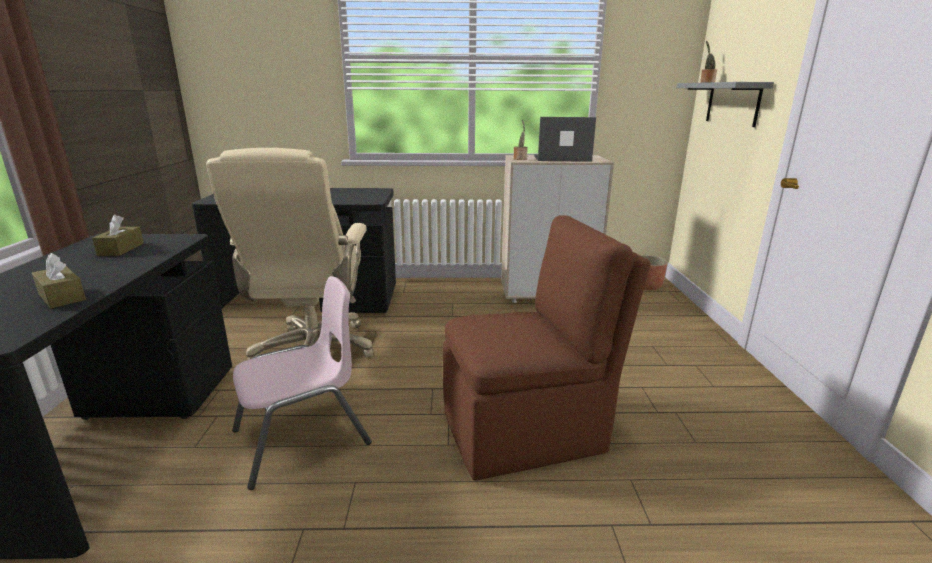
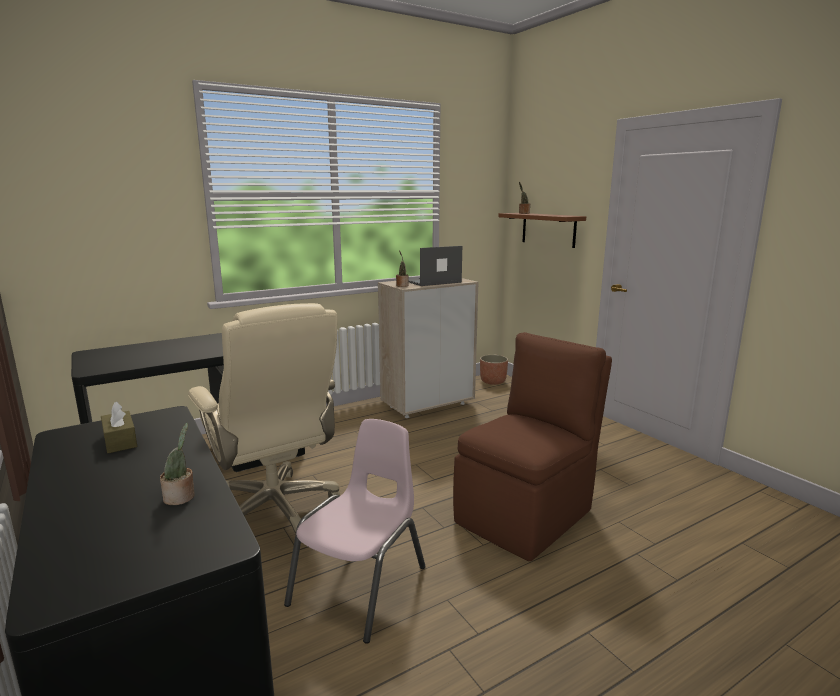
camera: 30 degrees left, 5 degrees down
brown tissue box [32,253,86,308] -> potted plant [160,423,194,505]
grey shelf [676,82,774,127] -> brown shelf [498,213,586,248]

